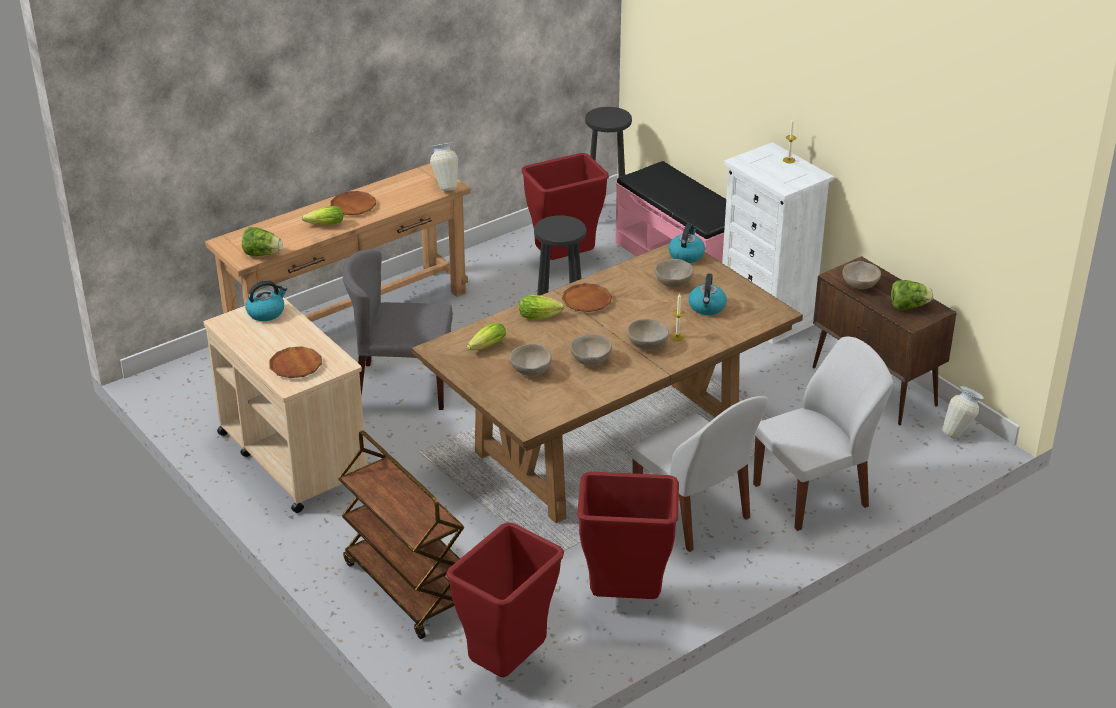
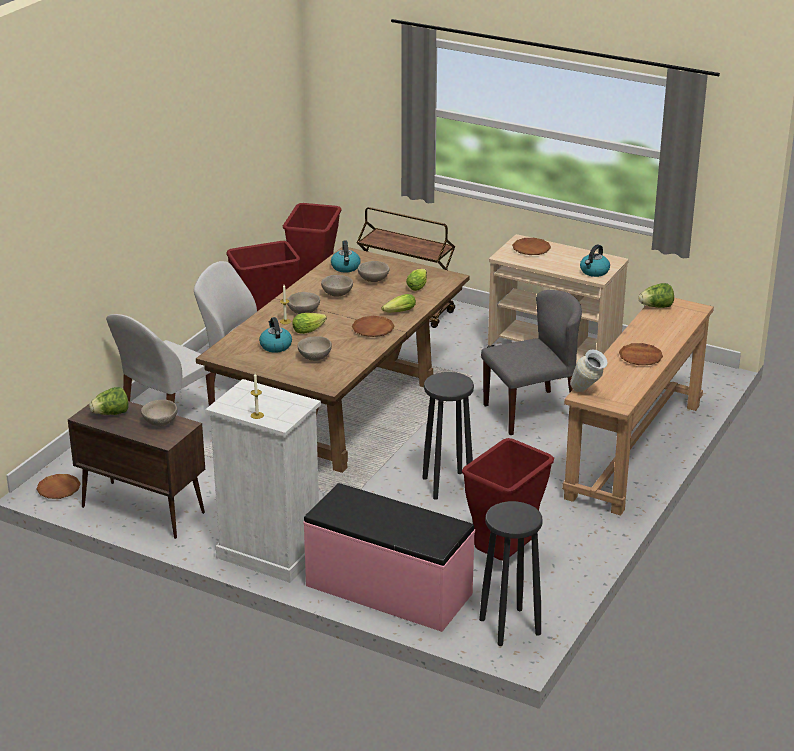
camera: 155 degrees right, 5 degrees down
lettuce [302,206,343,225] -> lettuce moved to [292,313,327,334]
kettle [669,223,705,263] -> kettle moved to [331,240,361,273]
vase [942,386,984,439] -> brown plate [36,474,81,499]

